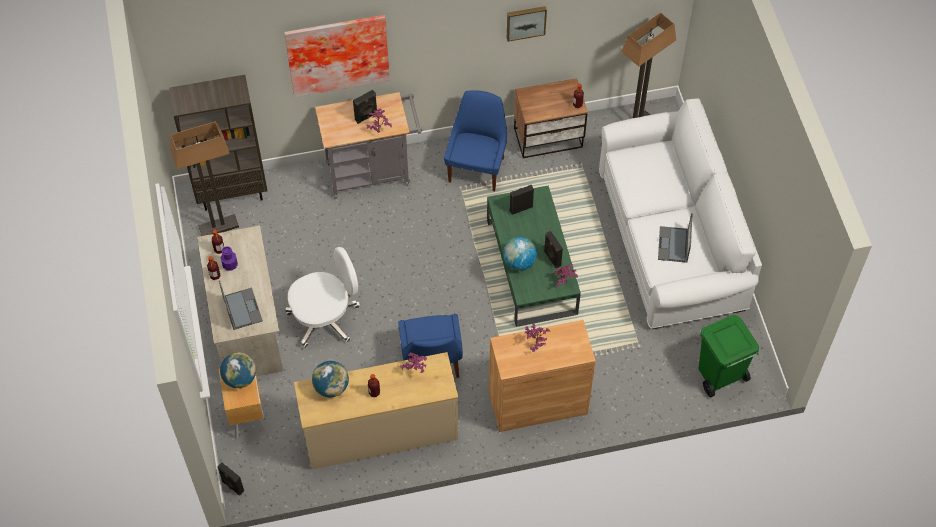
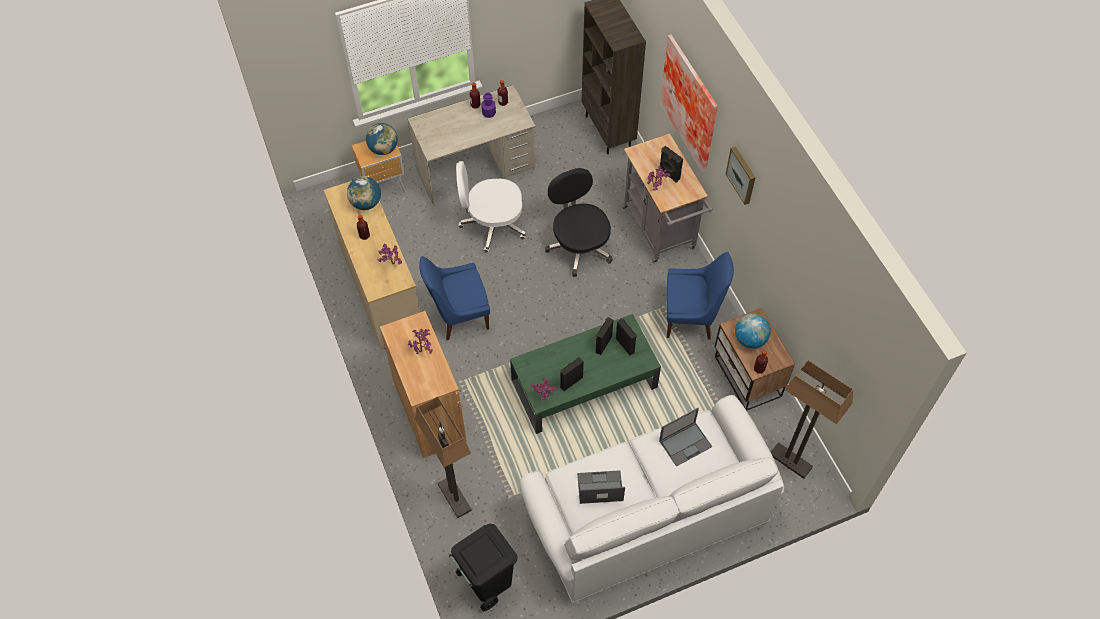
camera: 80 degrees right, 0 degrees up
floor lamp [170,121,239,236] -> floor lamp moved to [415,396,472,518]
black speaker [217,463,244,496] -> black speaker moved to [595,317,613,355]
laptop [219,280,263,330] -> laptop moved to [659,408,712,467]
white office chair [285,247,360,348] -> white office chair turned 120 degrees clockwise [456,161,526,253]
globe [503,237,537,271] -> globe moved to [735,313,771,349]
picture [507,6,547,42] -> picture moved to [726,146,756,205]
green trash can [698,315,759,397] -> black trash can [449,524,517,611]
none -> black office chair [545,168,613,277]

